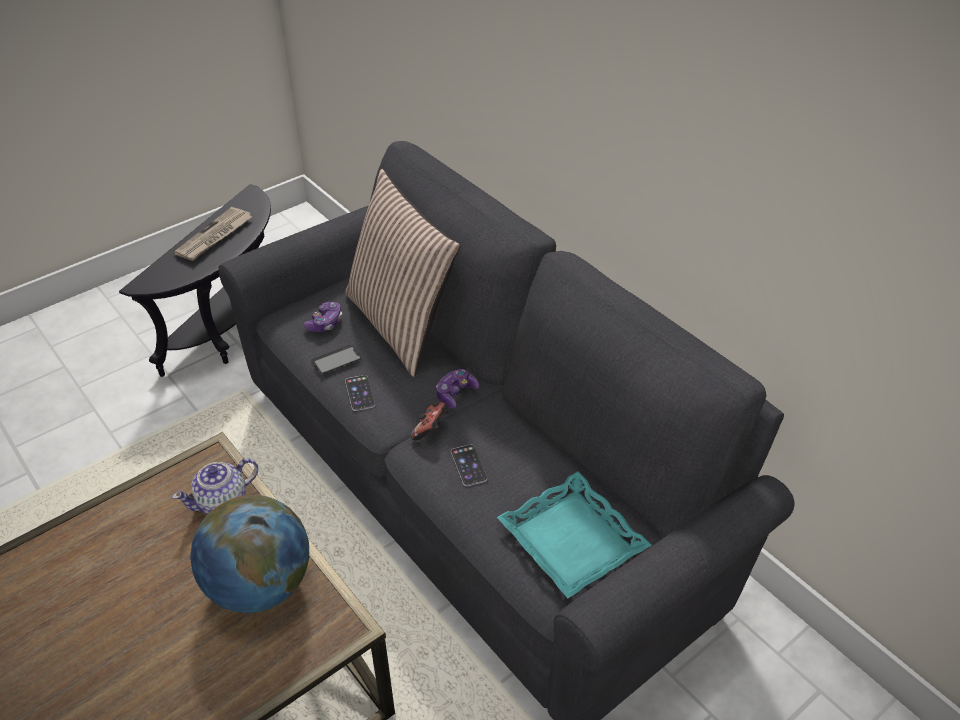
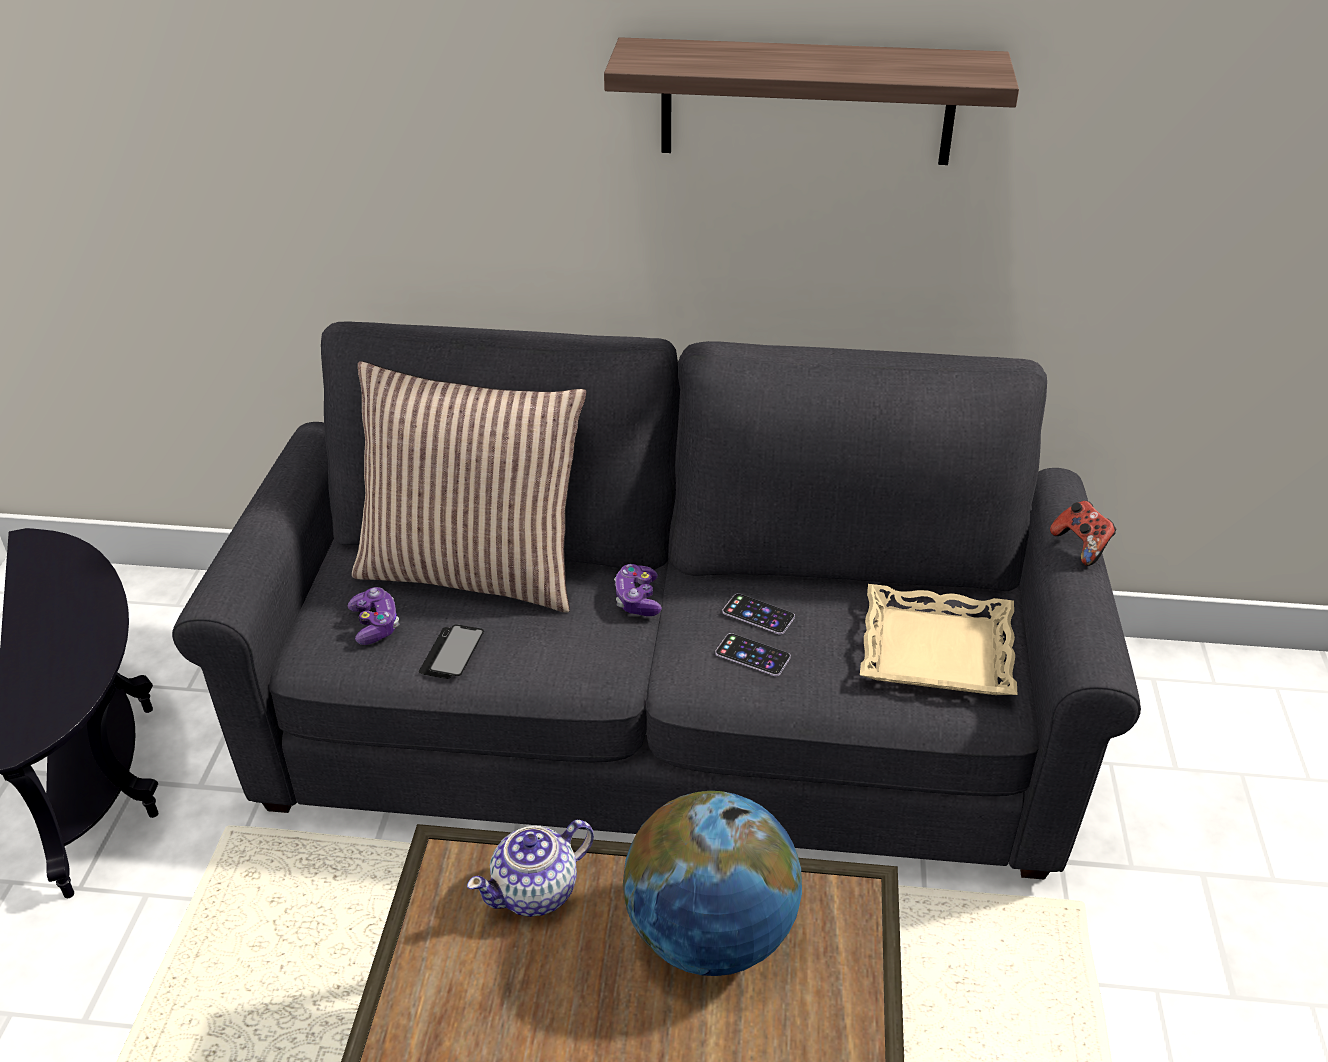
camera: 45 degrees left, 5 degrees down
teapot [172,458,258,515] -> teapot turned 45 degrees clockwise [467,820,594,917]
newspaper [174,207,252,261] -> none
phone [345,375,375,411] -> phone moved to [722,593,795,634]
game controller [411,400,449,440] -> game controller moved to [1050,501,1117,566]
turquoise tray [497,471,651,598] -> beige tray [860,584,1017,695]
none -> shelf [604,37,1019,165]

